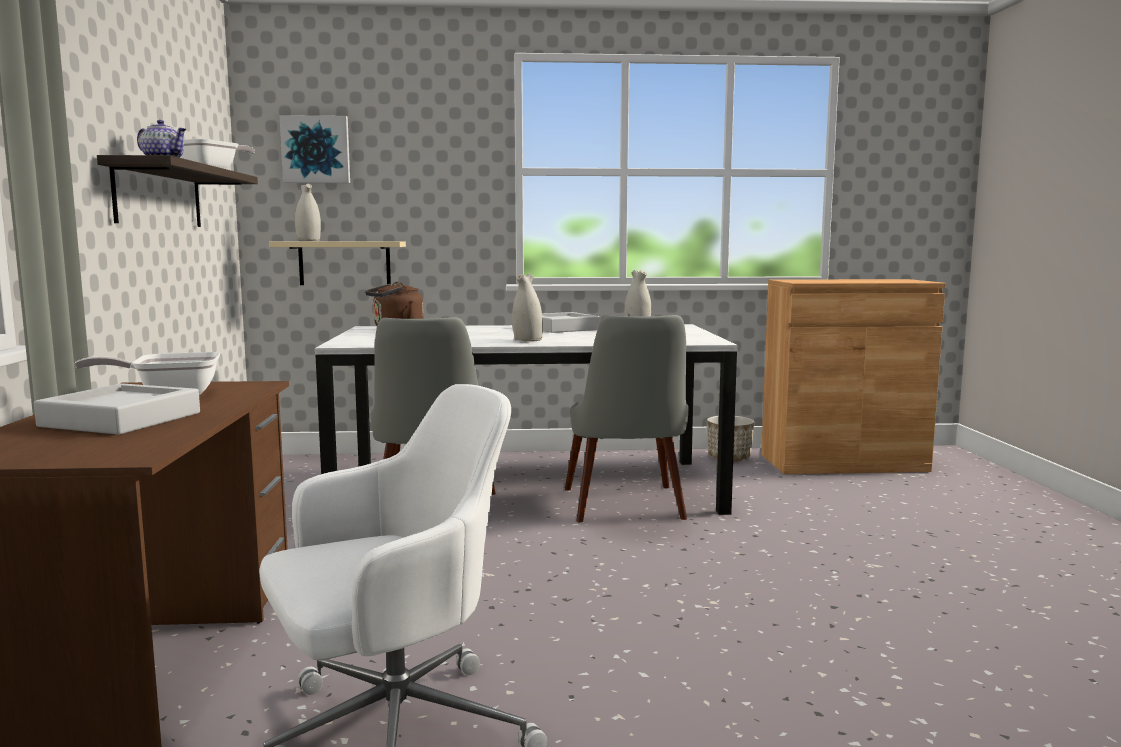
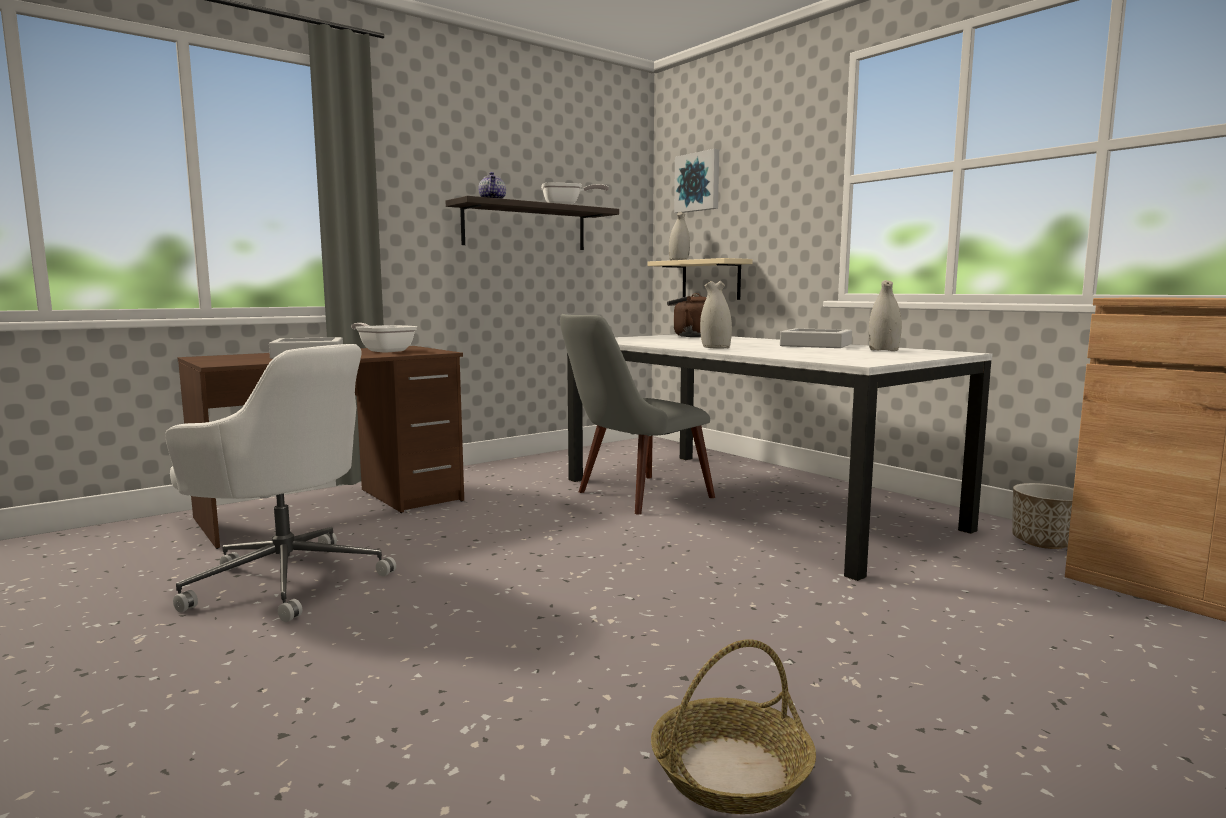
camera: 55 degrees right, 0 degrees up
grey chair [565,315,689,522] -> none
none -> basket [651,639,816,814]

